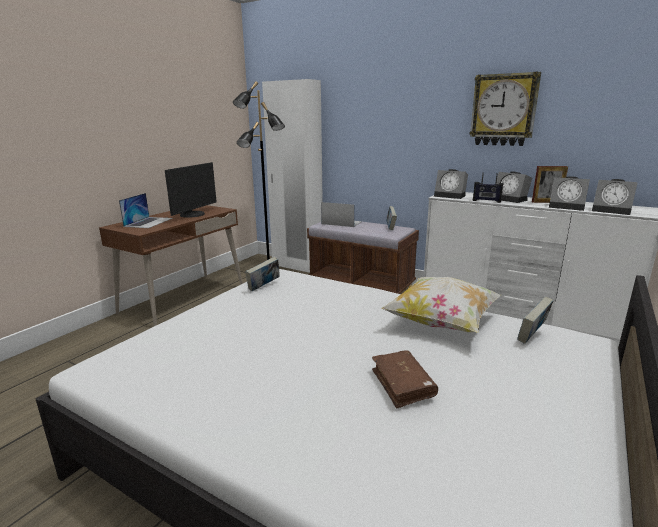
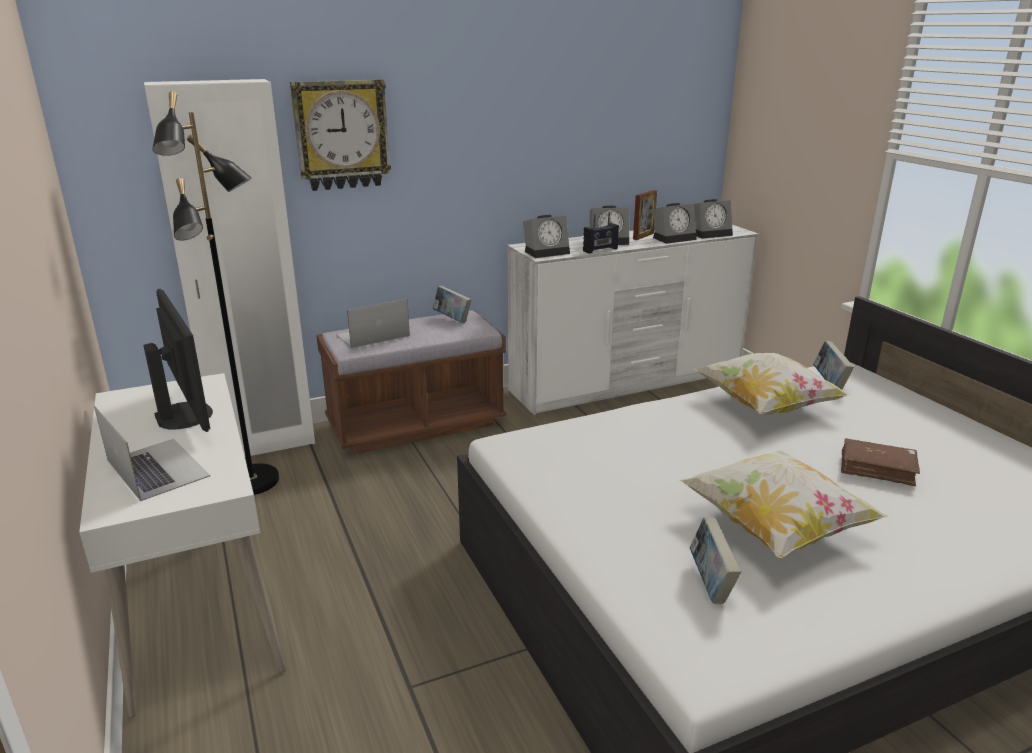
camera: 55 degrees left, 5 degrees up
brown desk [99,205,243,326] -> white desk [79,373,286,718]
book [245,257,280,291] -> book moved to [690,517,741,604]
wall clock [469,72,541,146] -> wall clock moved to [290,79,391,191]
none -> pillow [679,450,889,558]

